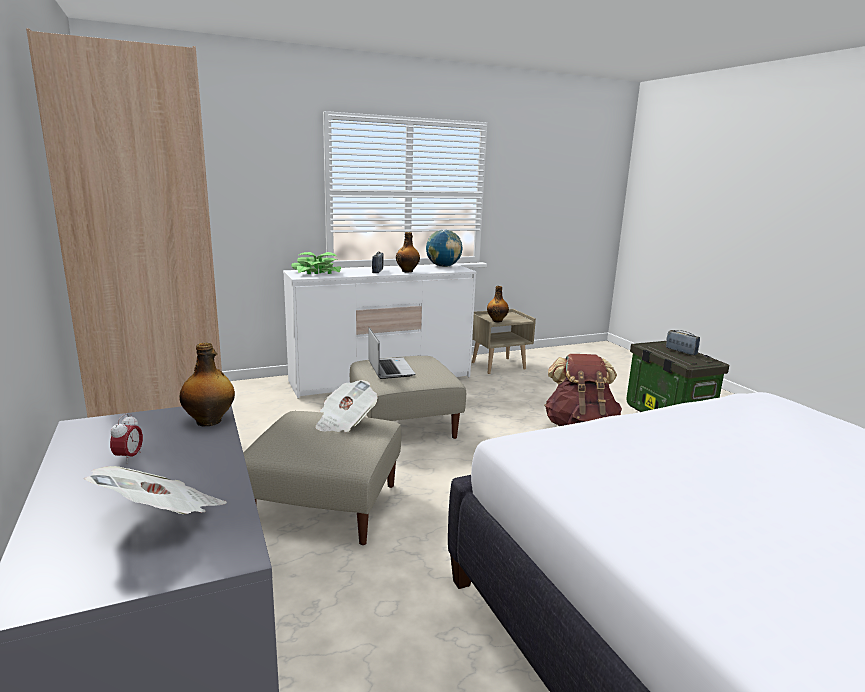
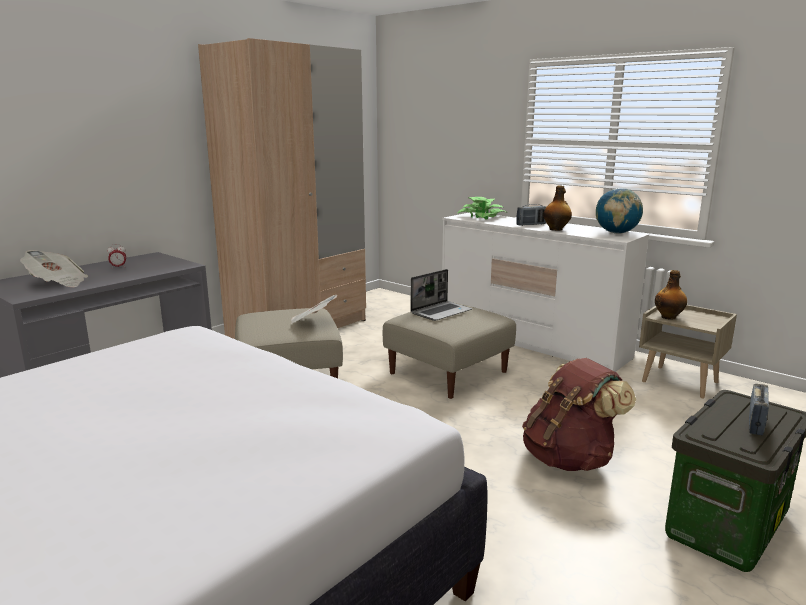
camera: 65 degrees right, 0 degrees up
bottle [179,343,235,427] -> none

